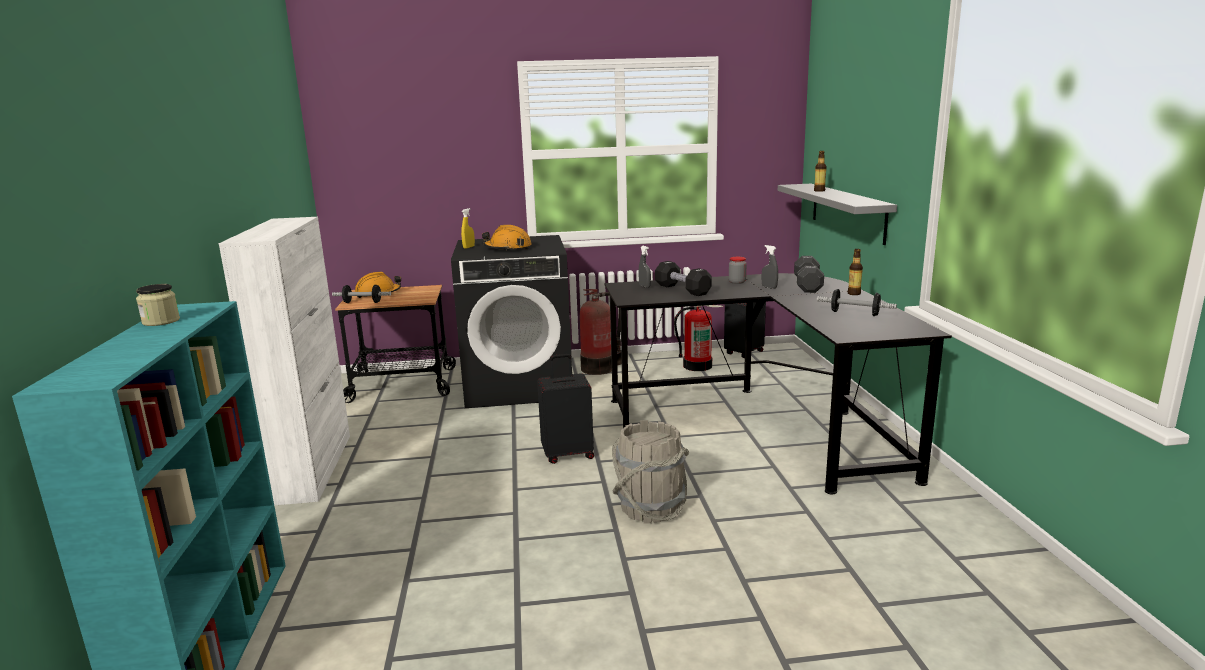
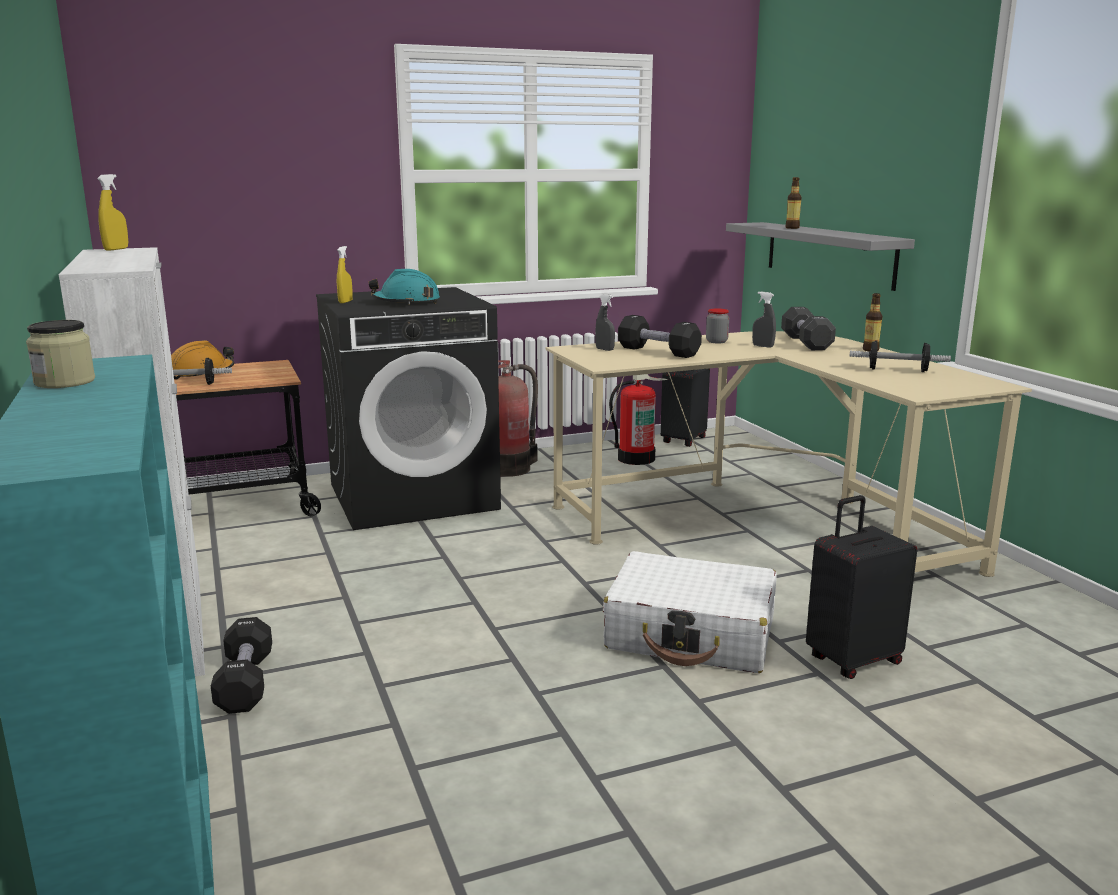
camera: 15 degrees left, 0 degrees up
orange hard hat [482,225,532,251] -> turquoise hard hat [369,269,440,304]
black suitcase [537,354,594,464] -> black suitcase moved to [806,495,917,679]
black desk [604,273,952,494] -> beige desk [545,331,1032,577]
grey bucket [612,420,689,524] -> white suitcase [603,551,777,673]
none -> yellow spray bottle [97,174,128,251]
none -> black dumbbell [211,617,272,714]

